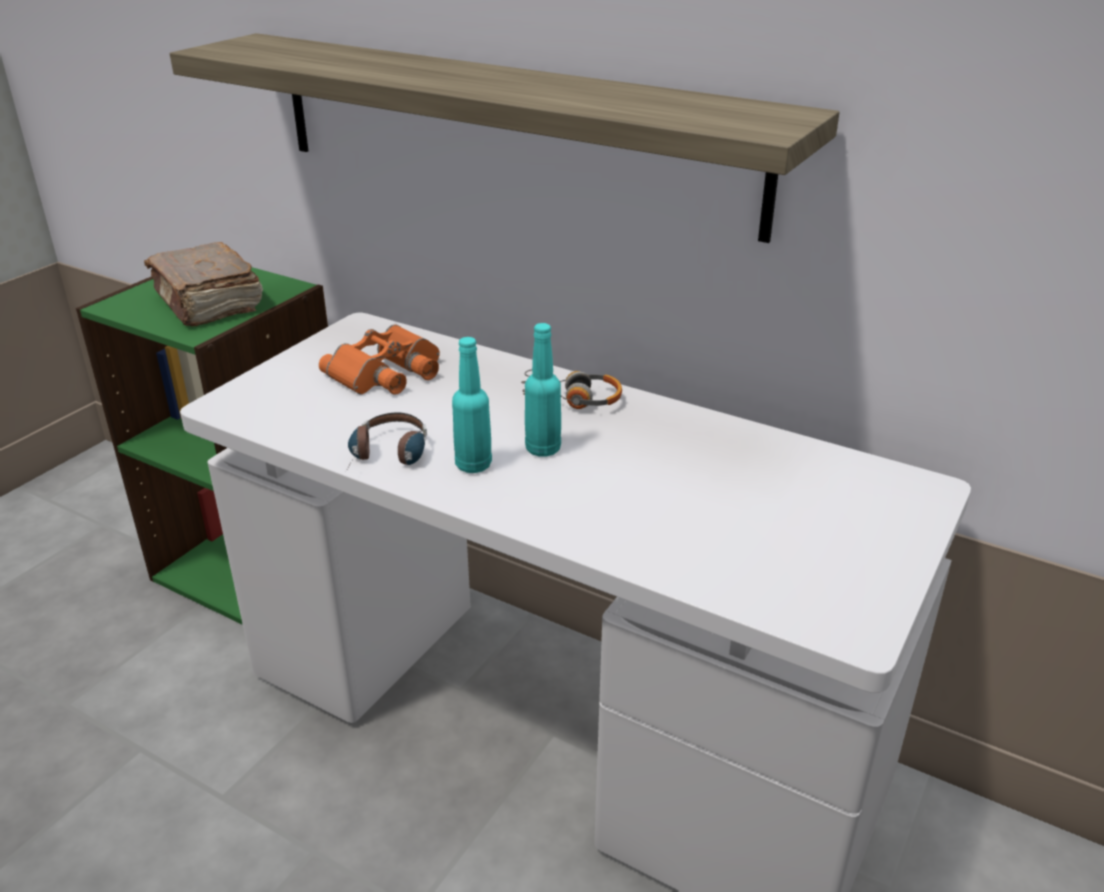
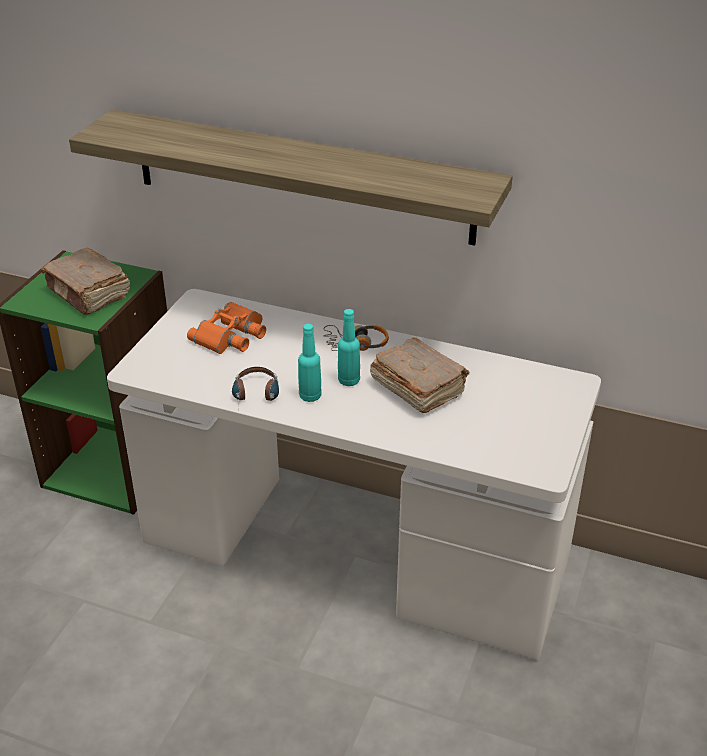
camera: 10 degrees left, 5 degrees up
none -> brown book [370,337,469,413]

